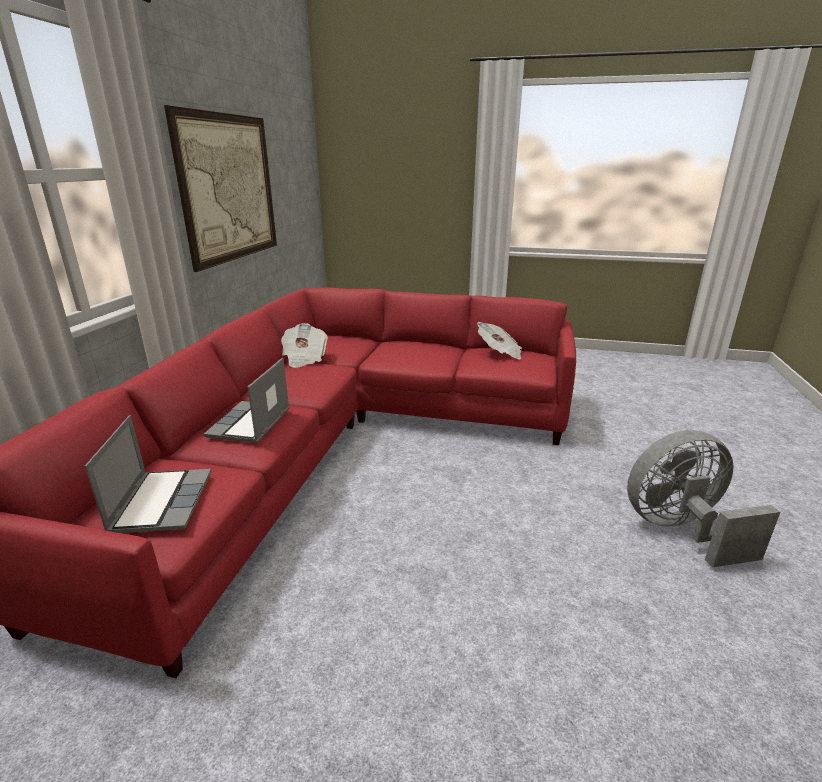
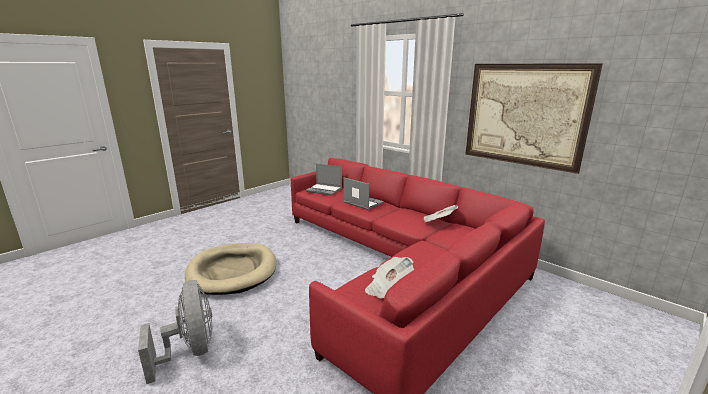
camera: 120 degrees right, 5 degrees down
grey fan [627,430,780,567] -> grey fan turned 45 degrees counterclockwise [138,280,213,384]
none -> beige dog bed [185,243,276,295]

